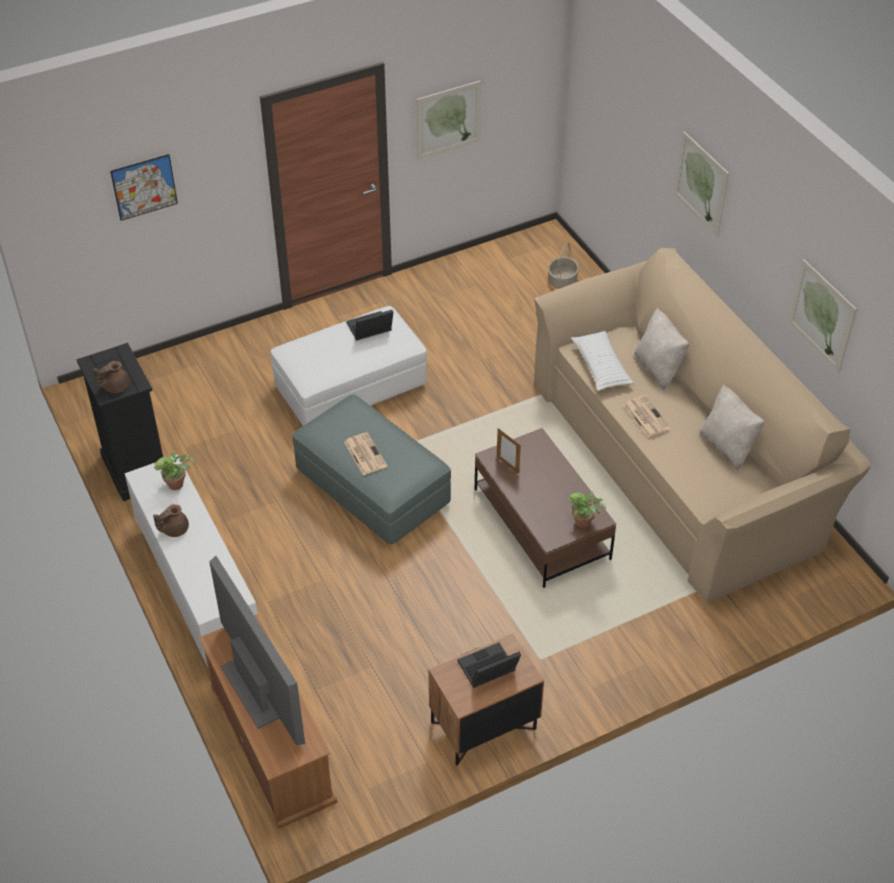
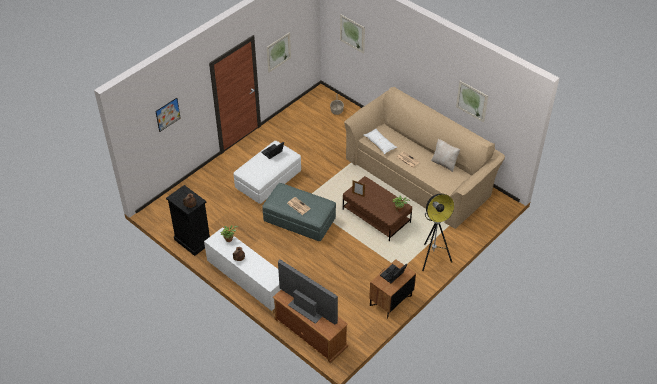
camera: 20 degrees left, 0 degrees up
beige pillow [635,308,689,390] -> none
picture [674,131,729,237] -> picture moved to [340,14,365,54]
none -> floor lamp [422,194,454,271]

